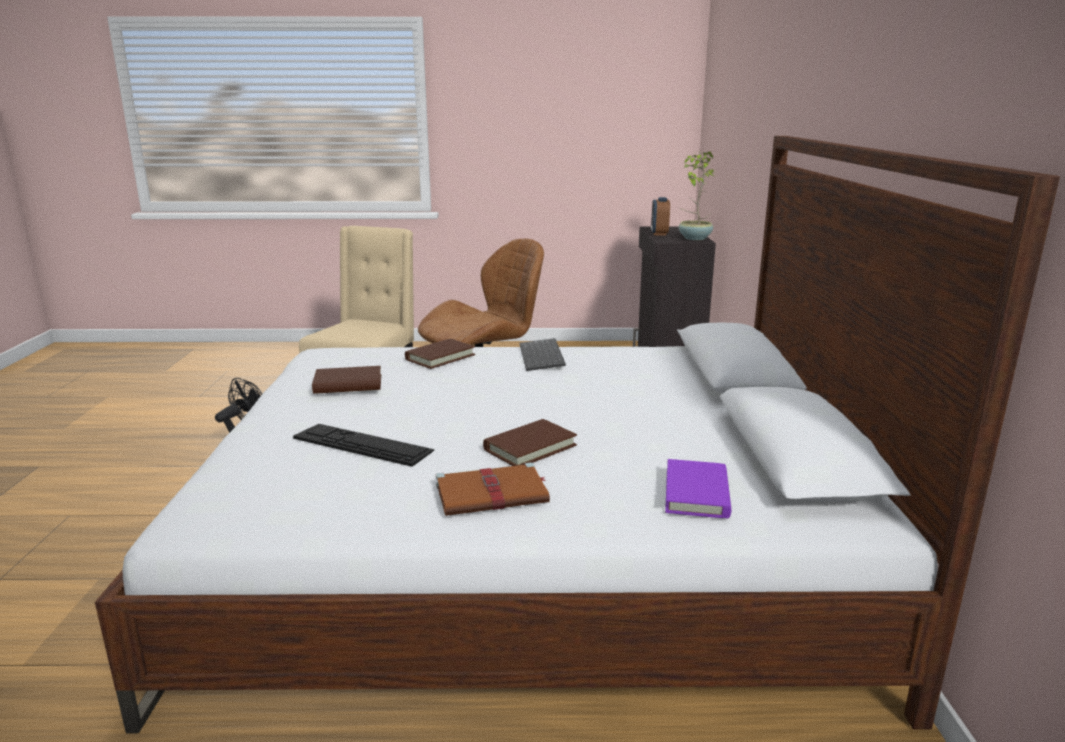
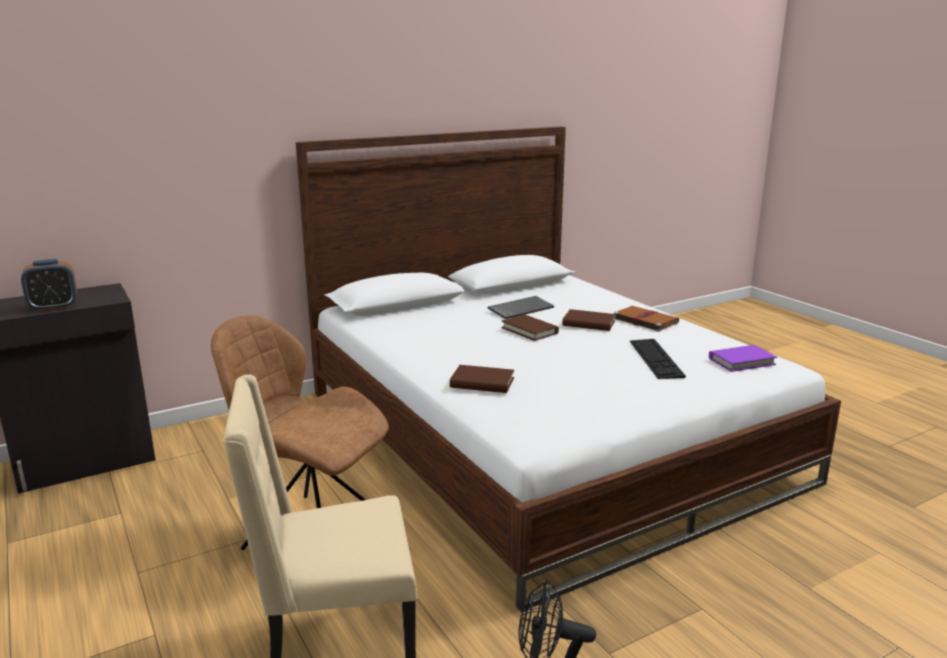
camera: 120 degrees left, 0 degrees up
brown book [312,366,381,394] -> brown book moved to [501,314,559,341]
keyboard [519,338,566,371] -> keyboard moved to [488,296,554,319]
purple book [665,459,731,518] -> purple book moved to [709,345,777,372]
potted plant [679,151,718,240] -> none

